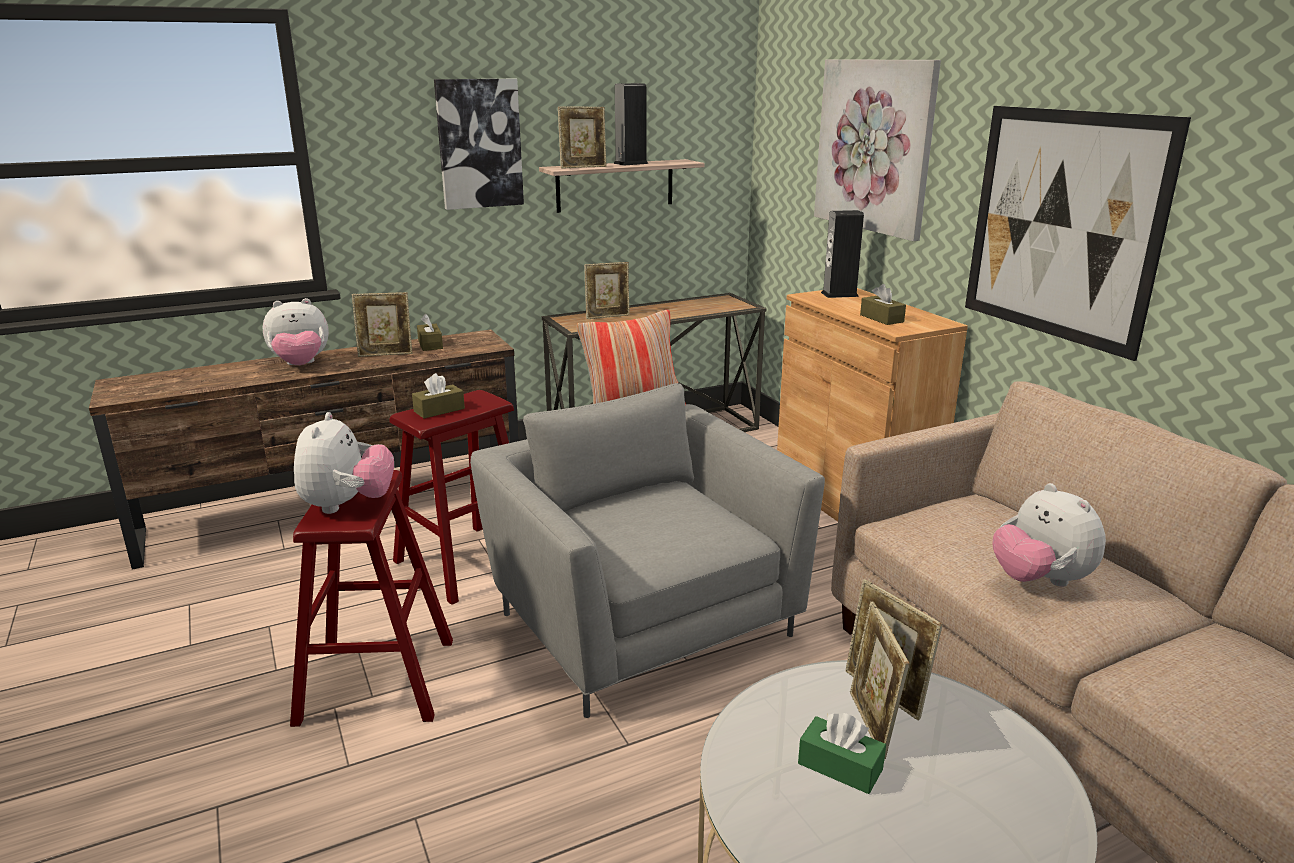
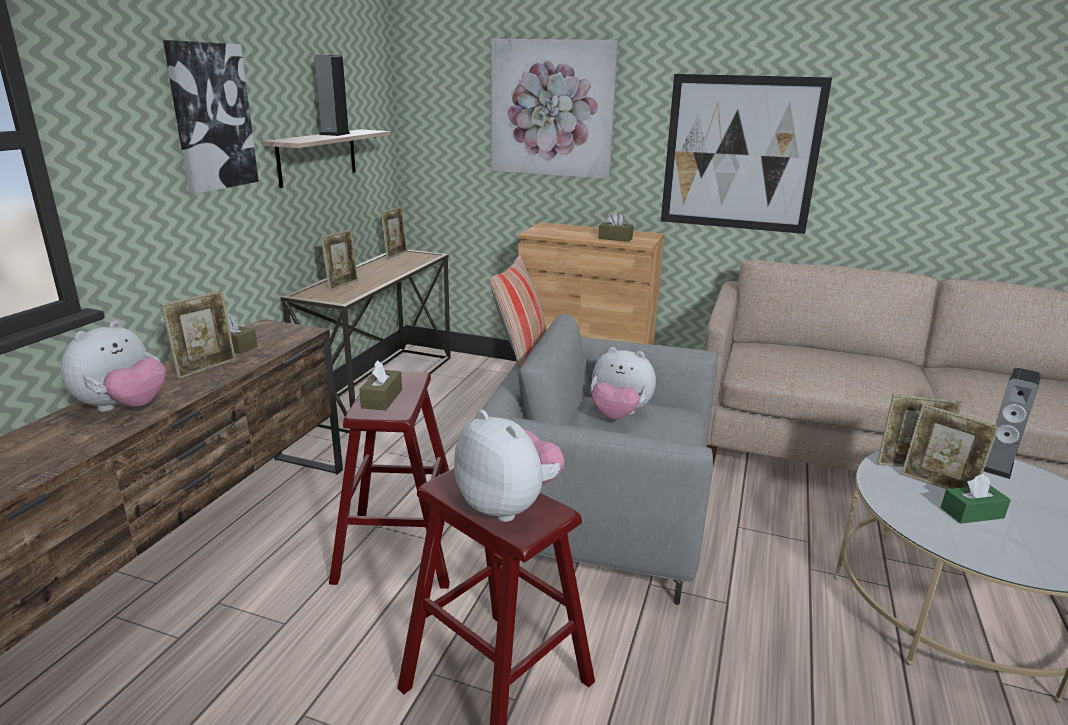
camera: 45 degrees left, 0 degrees up
picture frame [558,106,606,169] -> picture frame moved to [381,207,407,259]
speaker [821,210,864,298] -> speaker moved to [984,368,1041,479]
plush toy [992,483,1106,587] -> plush toy moved to [591,347,656,419]

